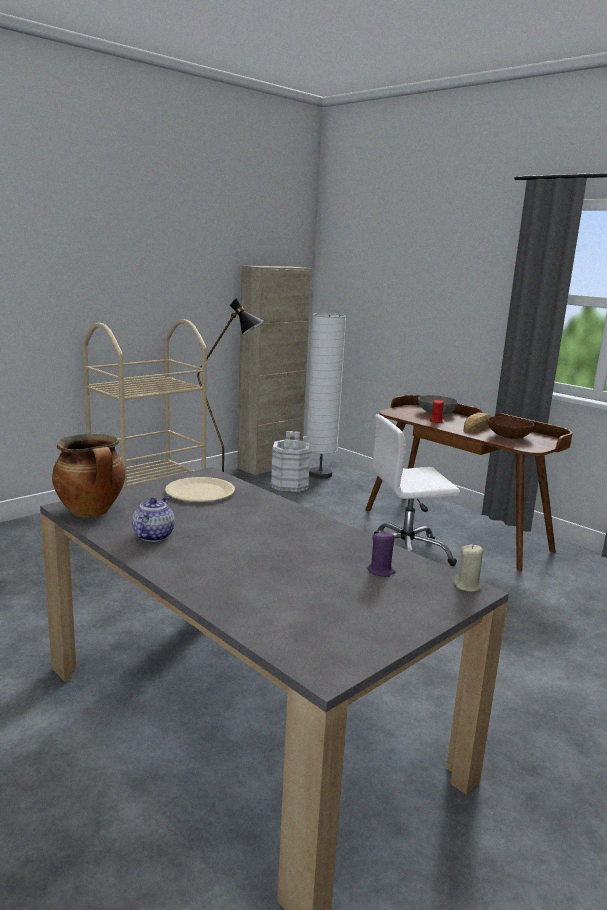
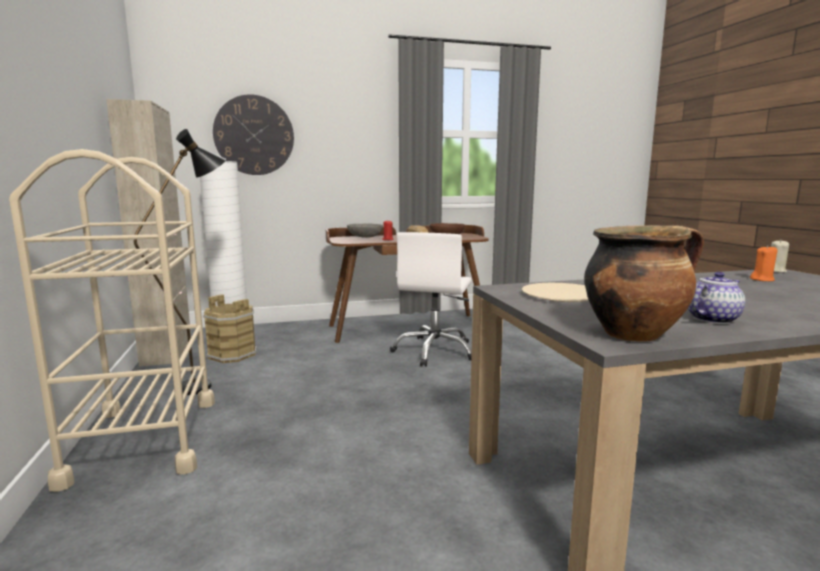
camera: 60 degrees left, 5 degrees down
teapot [132,497,175,542] -> teapot turned 105 degrees clockwise [688,272,745,324]
white bucket [270,431,311,492] -> brown bucket [203,294,257,363]
purple candle [367,531,396,577] -> orange candle [750,245,778,281]
none -> wall clock [213,94,294,175]

